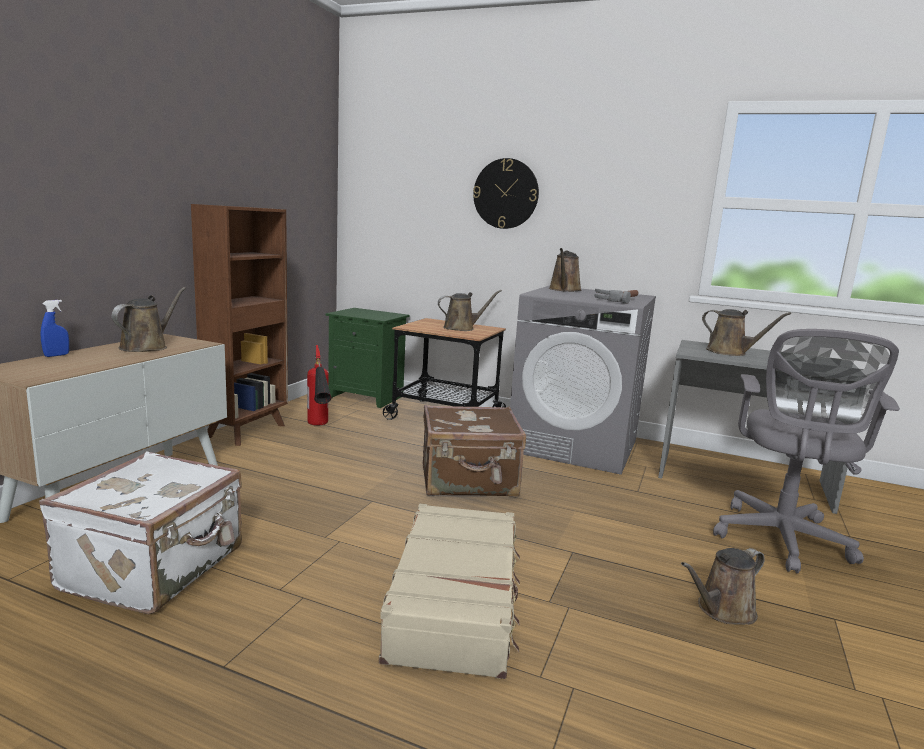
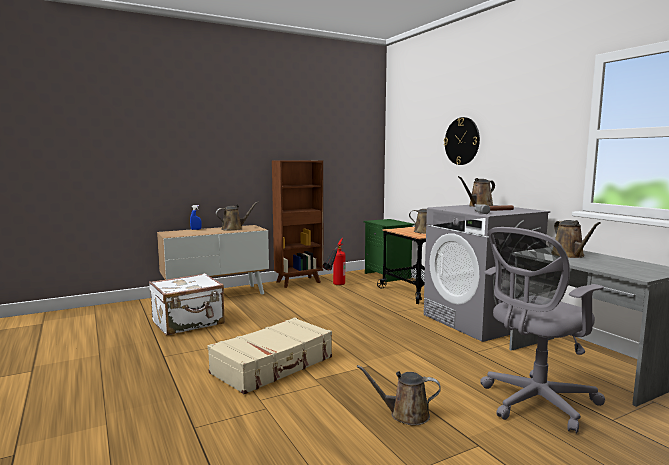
camera: 40 degrees right, 5 degrees down
brown suitcase [423,405,526,496] -> none

